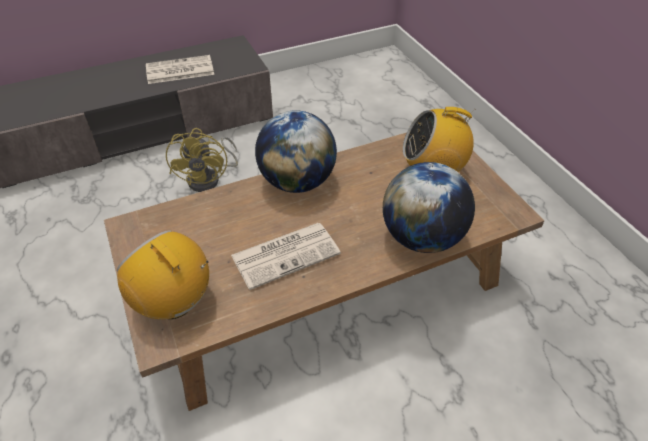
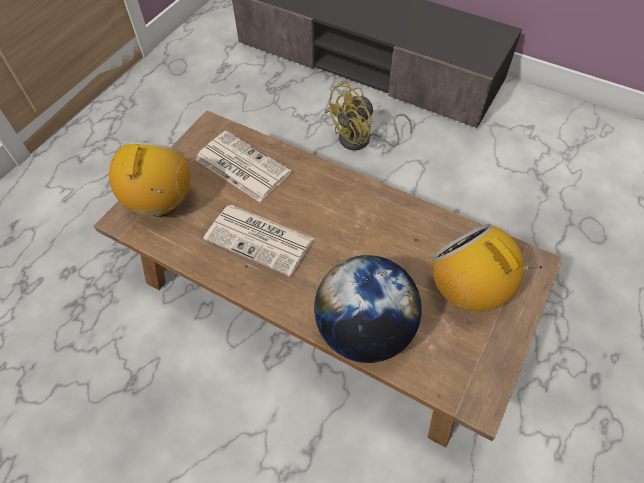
camera: 55 degrees right, 10 degrees up
newspaper [146,55,214,84] -> newspaper moved to [195,131,291,202]
globe [255,110,337,193] -> none

